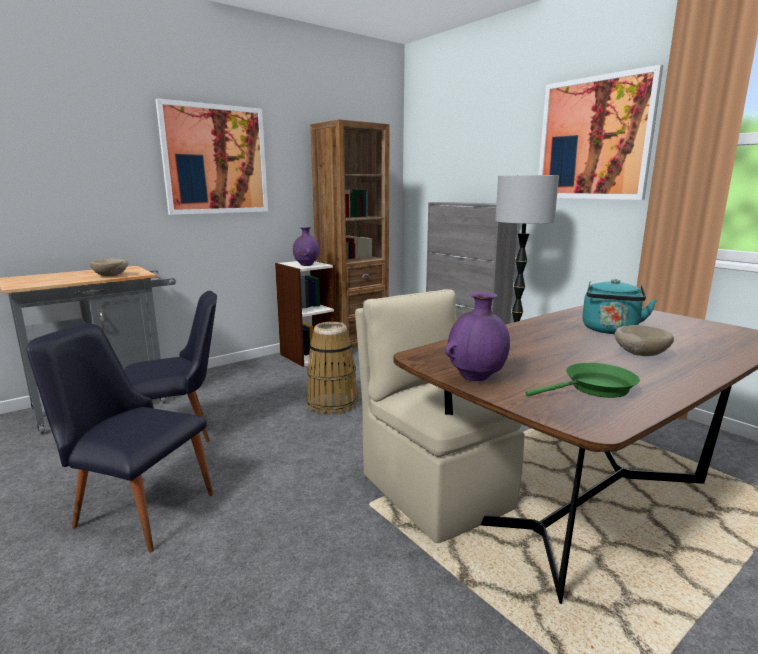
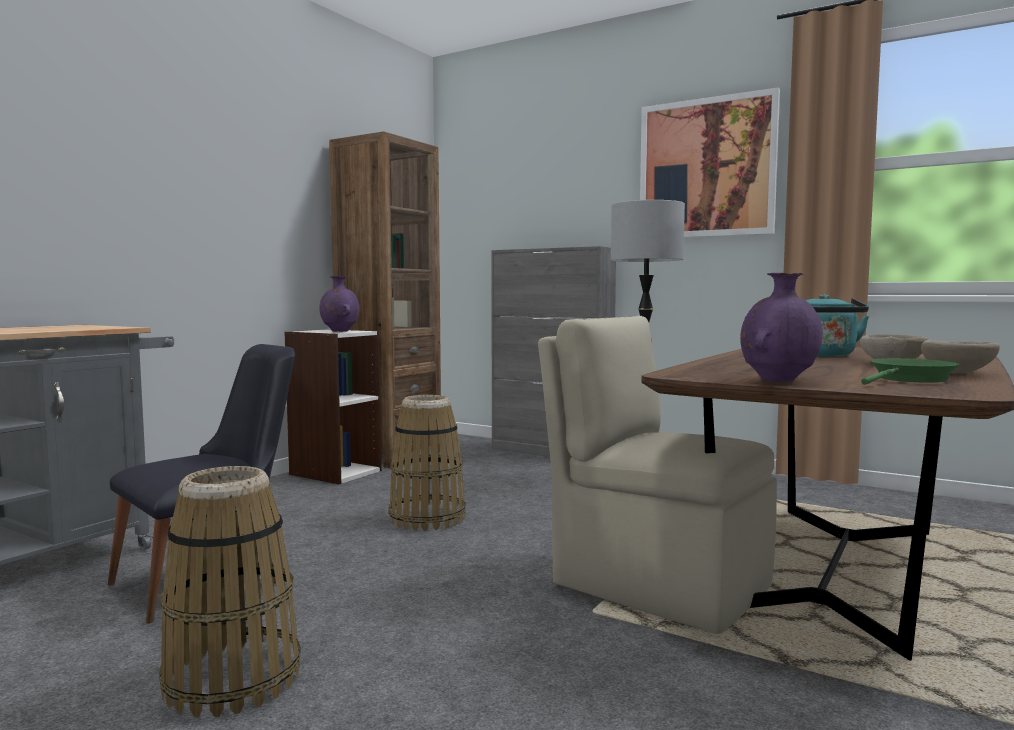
camera: 20 degrees left, 10 degrees down
black chair [26,324,213,553] -> basket [159,466,301,717]
beige bowl [90,258,128,276] -> beige bowl moved to [921,340,1000,374]
picture [155,98,268,215] -> none

